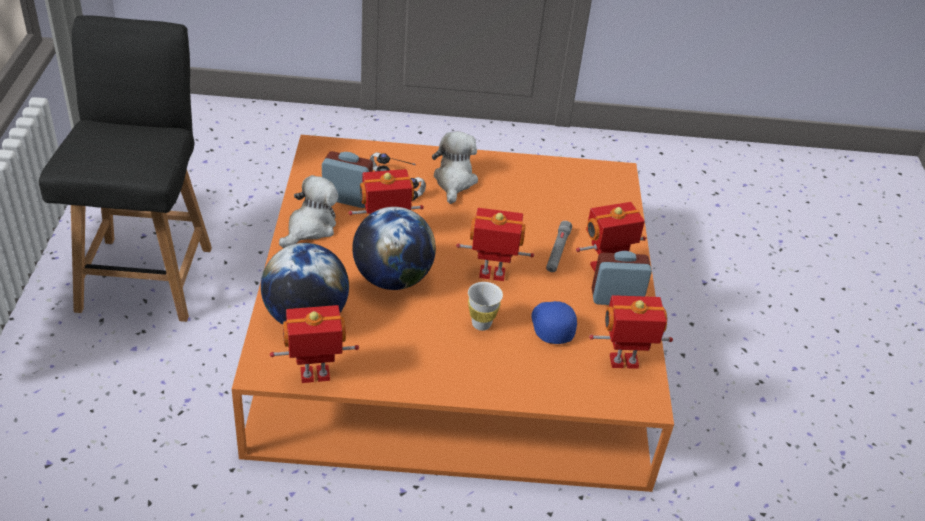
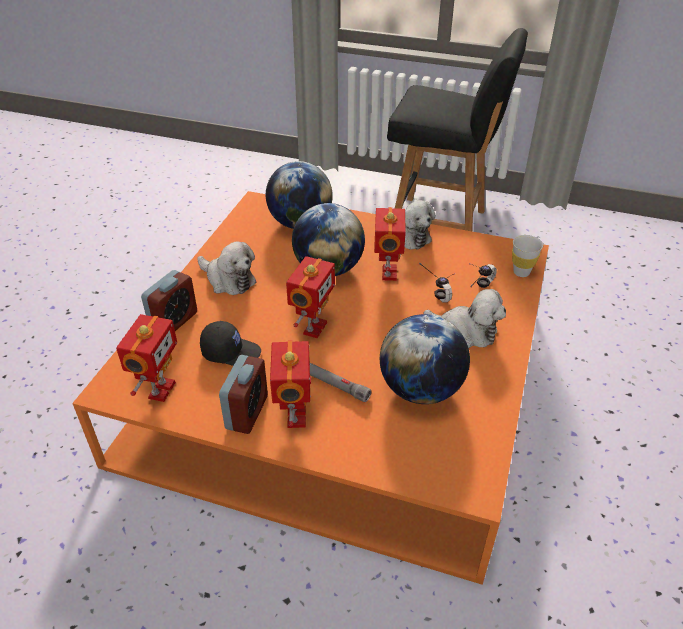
camera: 110 degrees right, 0 degrees up
toy robot [270,305,359,383] -> none
alarm clock [322,151,373,208] -> alarm clock moved to [141,270,197,331]
white cup [468,282,503,331] -> white cup moved to [512,235,543,277]
blue cap [531,301,577,344] -> black cap [200,321,261,366]
none -> plush toy [197,241,256,295]
none -> globe [380,314,470,404]

